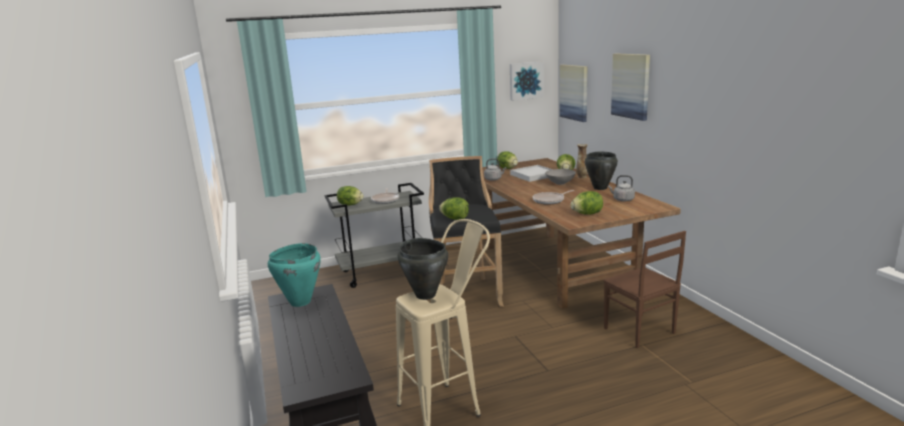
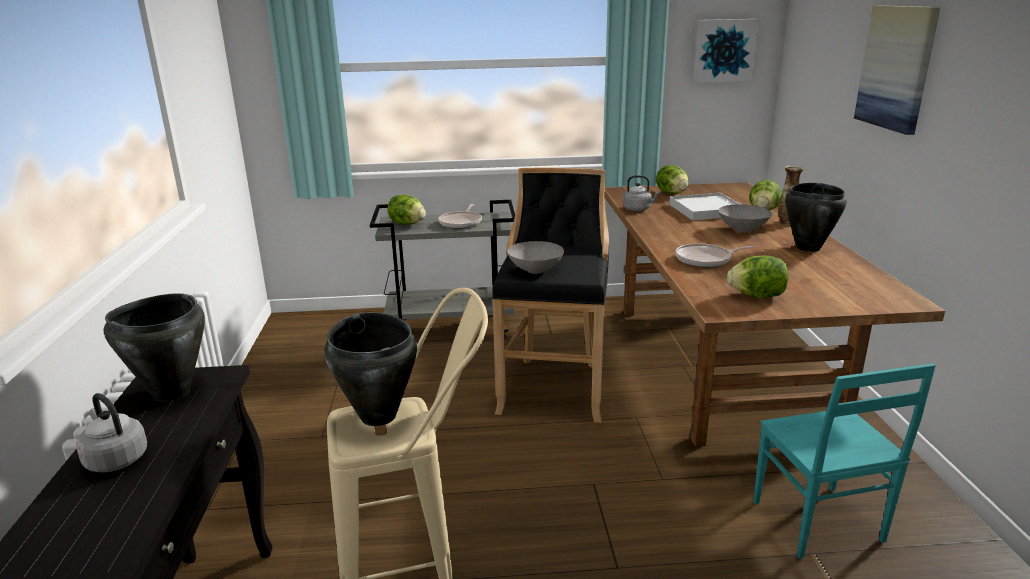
camera: 15 degrees right, 5 degrees up
turquoise cooking pot [268,243,321,307] -> black cooking pot [104,293,205,401]
lettuce [439,197,469,220] -> grey bowl [507,241,564,274]
picture [560,65,587,122] -> none
brown chair [603,231,686,348] -> turquoise chair [753,363,936,559]
grey kettle [608,175,635,201] -> grey kettle moved to [76,393,147,473]

